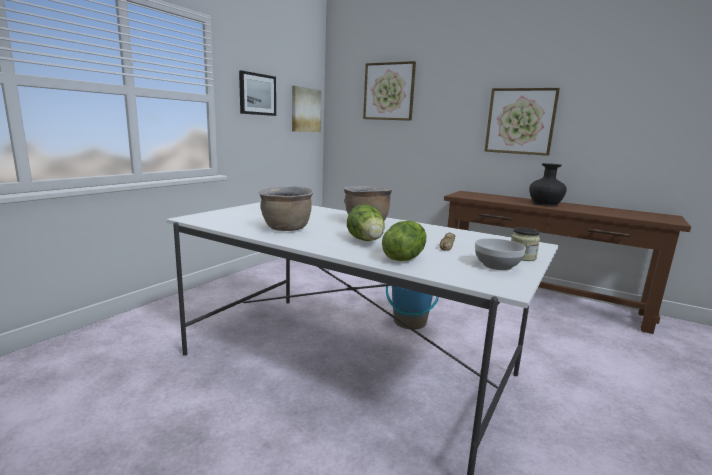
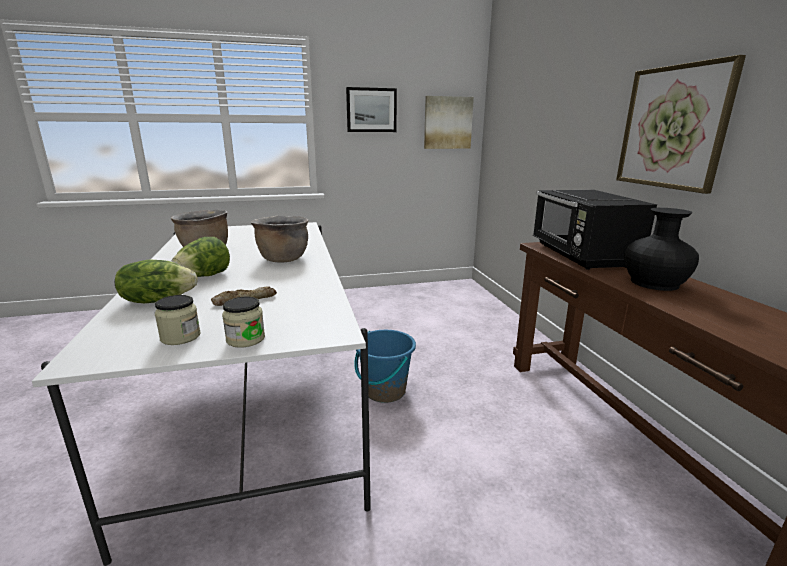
camera: 45 degrees right, 5 degrees up
picture [363,61,416,121] -> none
bowl [475,238,526,270] -> jar [155,295,201,345]
none -> black microwave [533,190,657,270]

